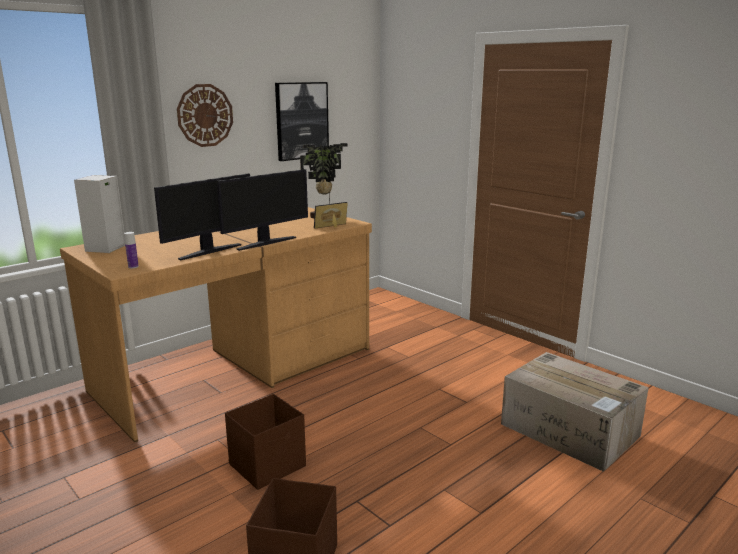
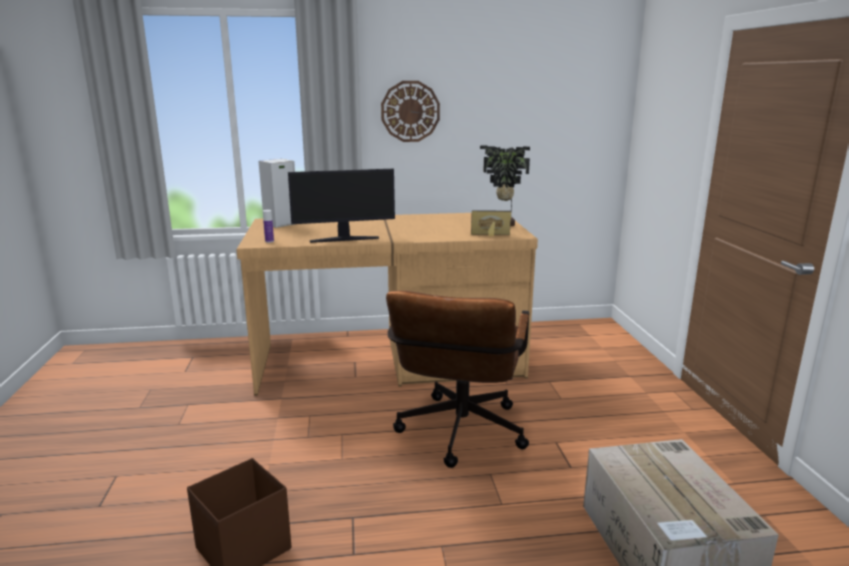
camera: 35 degrees right, 0 degrees up
monitor [217,169,308,251] -> none
brown storage box [225,394,306,490] -> none
picture [275,82,329,161] -> none
none -> brown office chair [386,291,529,468]

